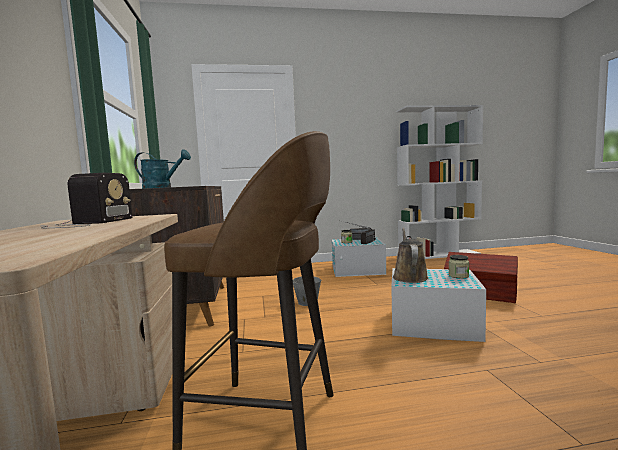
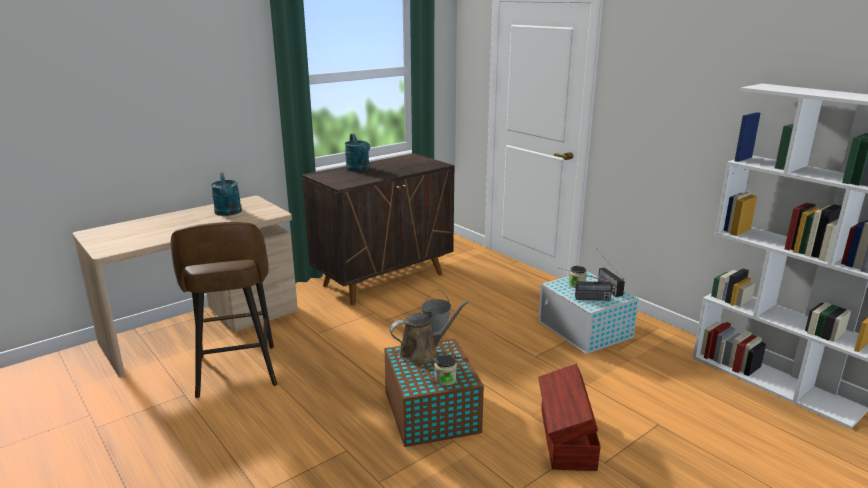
camera: 60 degrees right, 15 degrees up
radio [41,173,132,228] -> turquoise watering can [211,172,242,216]
white storage box [391,268,486,342] -> brown storage box [384,338,484,447]

